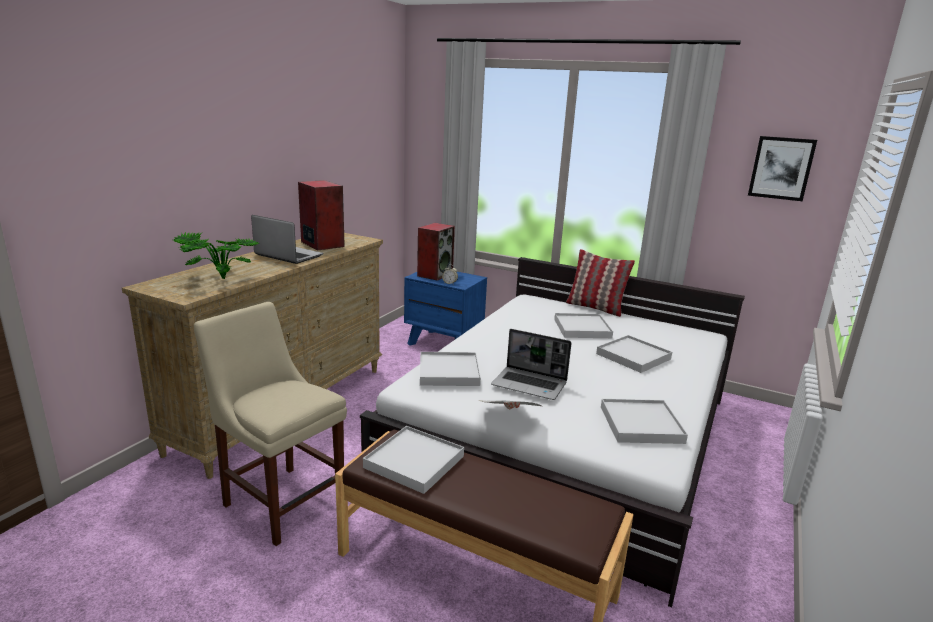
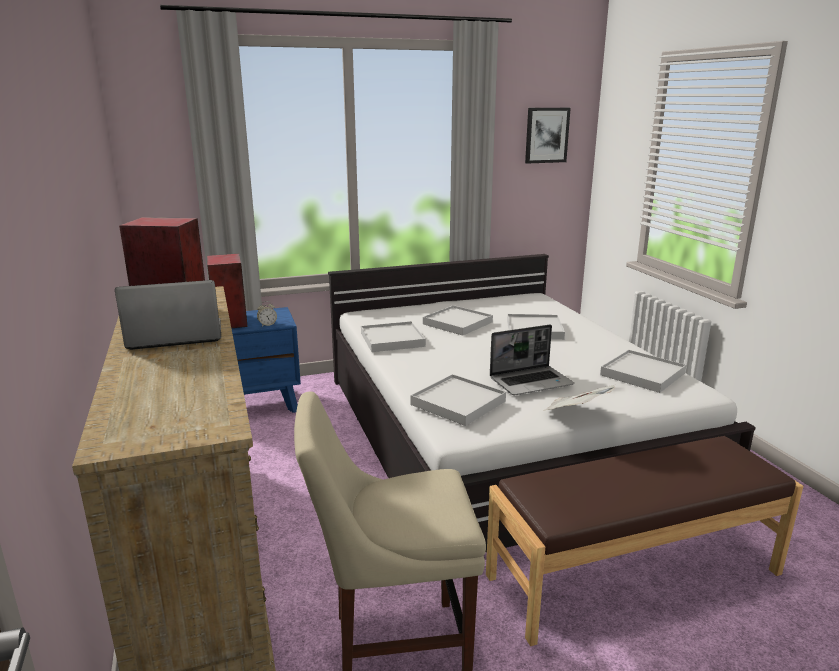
camera: 45 degrees left, 0 degrees up
potted plant [172,232,259,279] -> none
white tray [363,426,464,494] -> white tray moved to [361,321,426,352]
pillow [566,249,635,317] -> none

